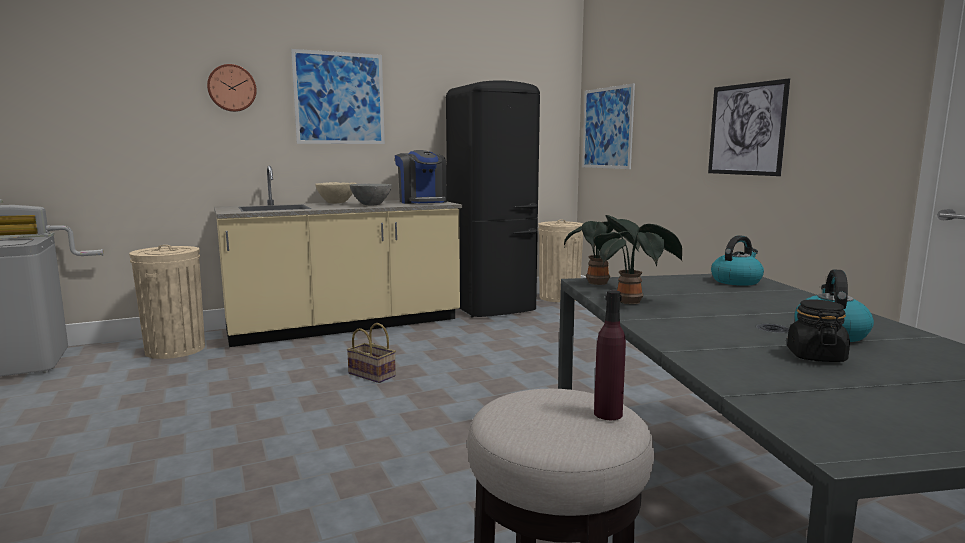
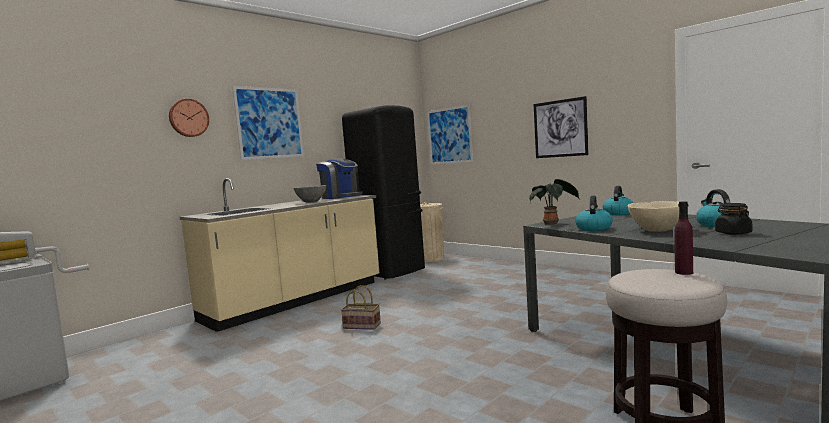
camera: 20 degrees left, 5 degrees down
beige trash can [129,245,205,359] -> none
beige bowl [315,182,357,203] -> beige bowl moved to [628,201,679,232]
potted plant [593,224,682,304] -> kettle [575,196,613,231]

